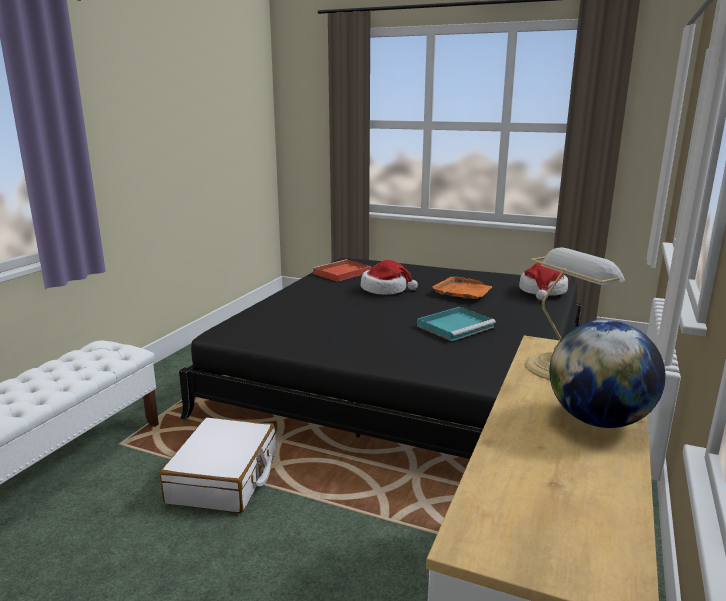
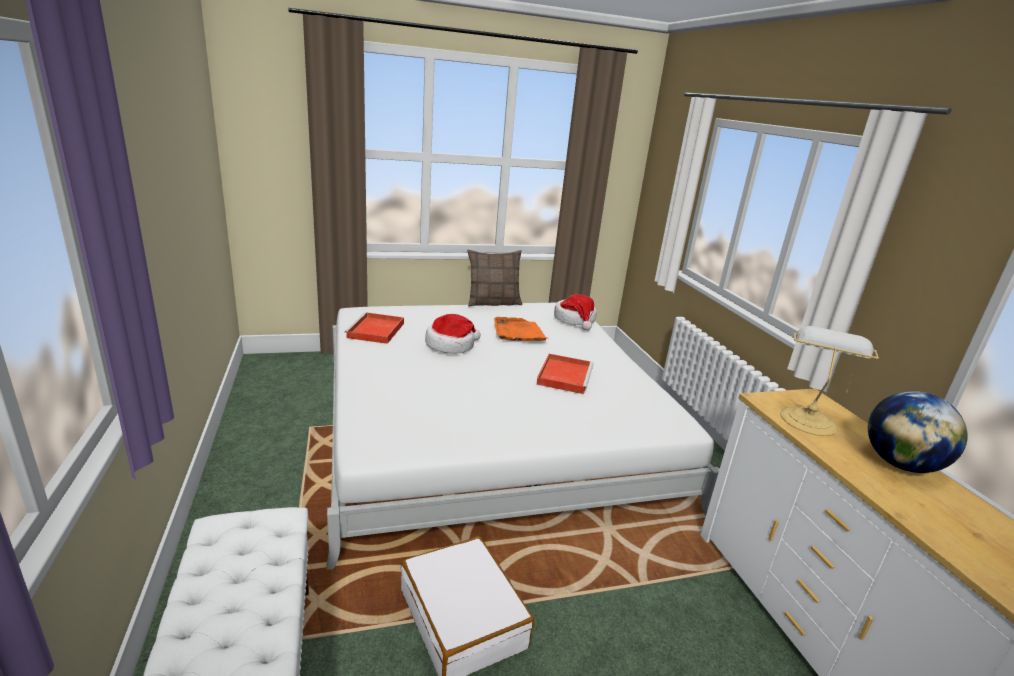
camera: 40 degrees left, 5 degrees up
black bed [179,258,582,459] -> white bed [326,303,719,570]
turquoise tray [417,307,496,341] -> red tray [536,354,594,394]
none -> pillow [467,249,522,306]

